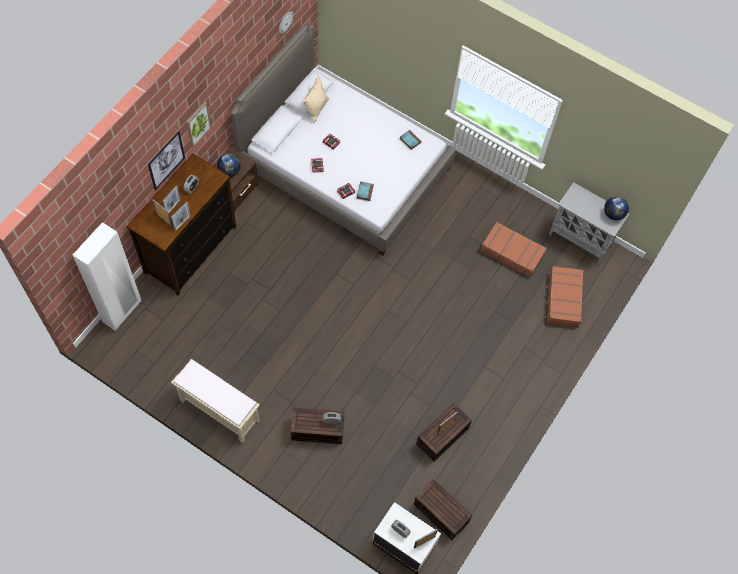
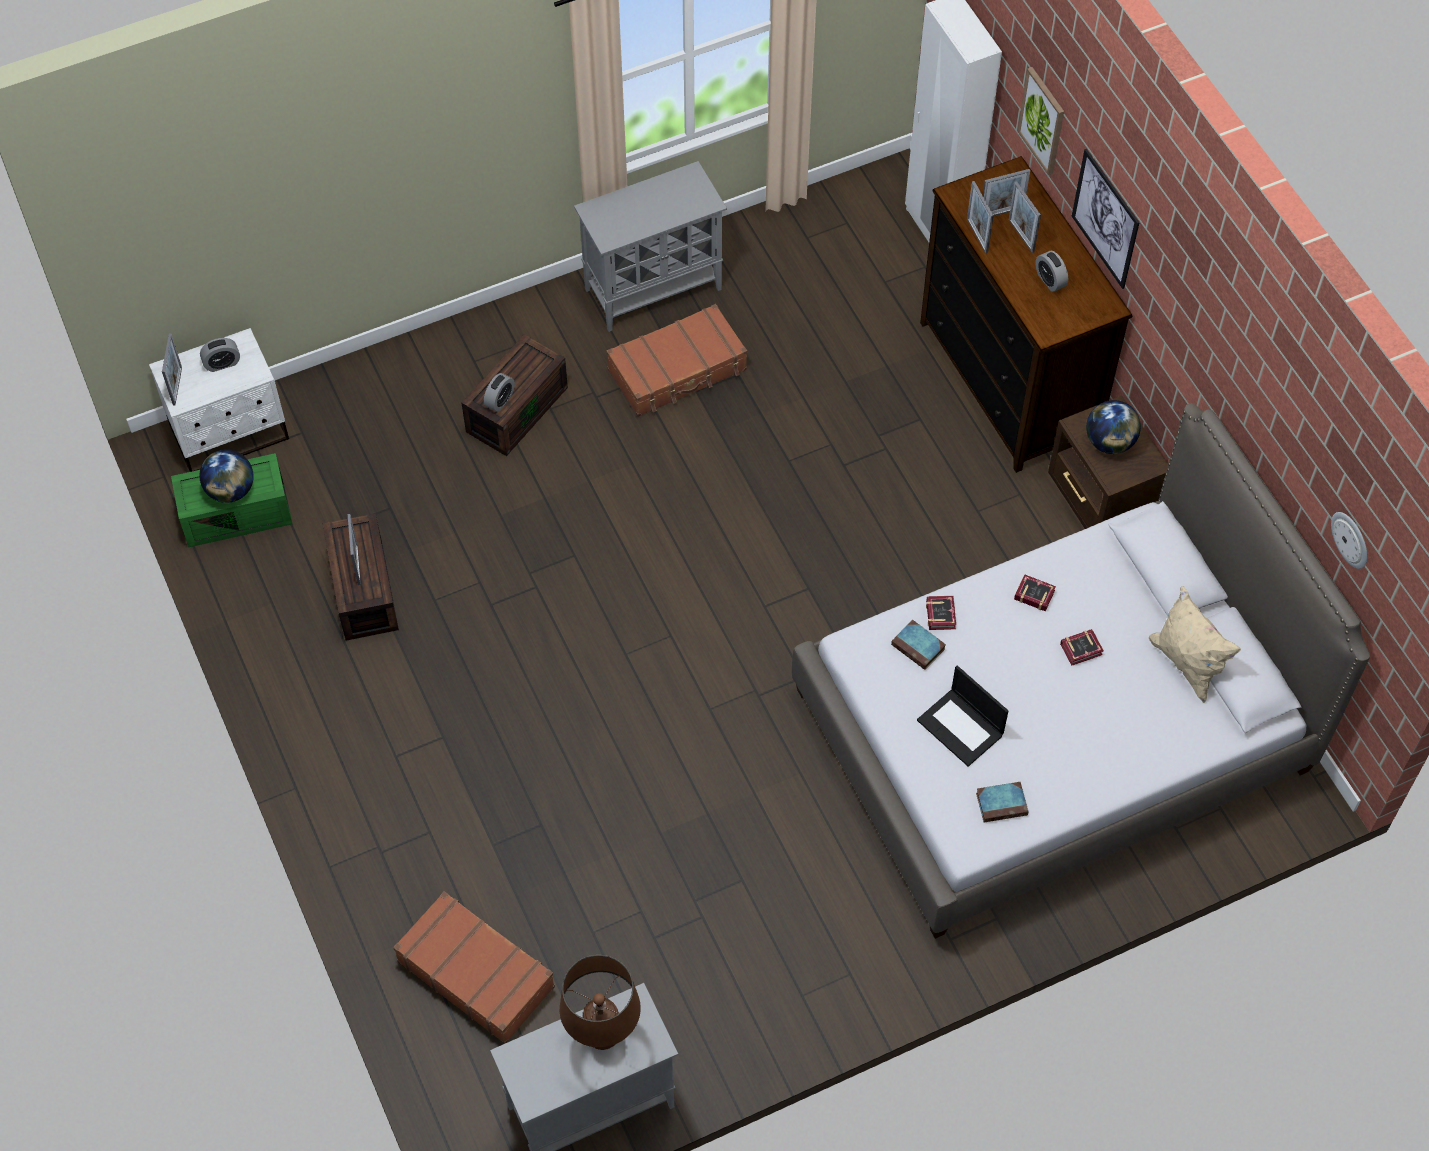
camera: 125 degrees right, 5 degrees down
beige bench [171,359,260,443] -> grey cabinet [574,161,727,332]
picture [186,102,211,147] -> picture moved to [1017,67,1064,175]
brown storage box [414,479,472,540] -> green storage box [171,453,293,547]
brown suitcase [481,222,547,278] -> brown suitcase moved to [607,304,747,417]
globe [604,196,629,220] -> globe moved to [199,449,254,503]
none -> brown table lamp [560,955,641,1050]
none -> laptop [917,666,1008,767]

